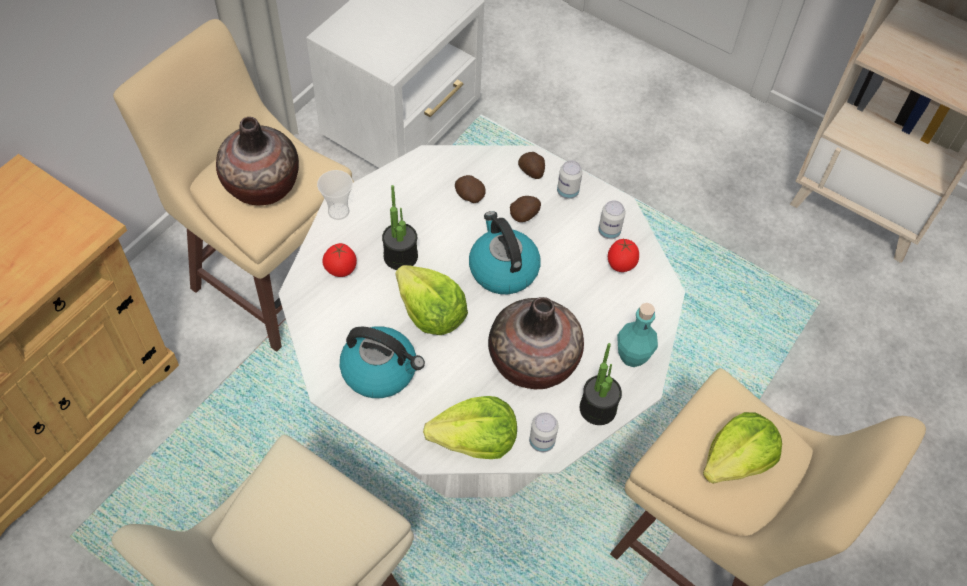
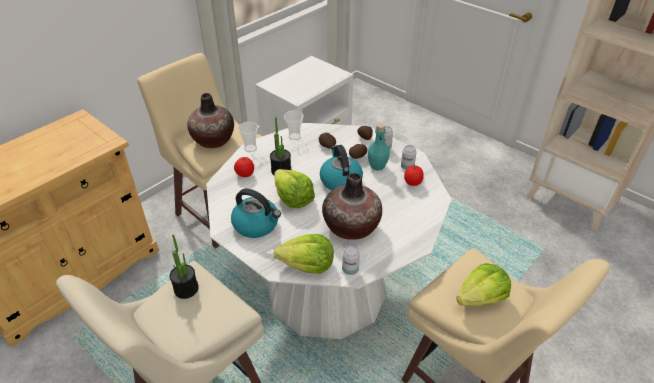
camera: 10 degrees right, 15 degrees down
potted plant [580,343,622,425] -> potted plant moved to [170,234,199,299]
turquoise bottle [617,303,658,367] -> turquoise bottle moved to [367,123,390,171]
none -> cup [284,110,304,140]

